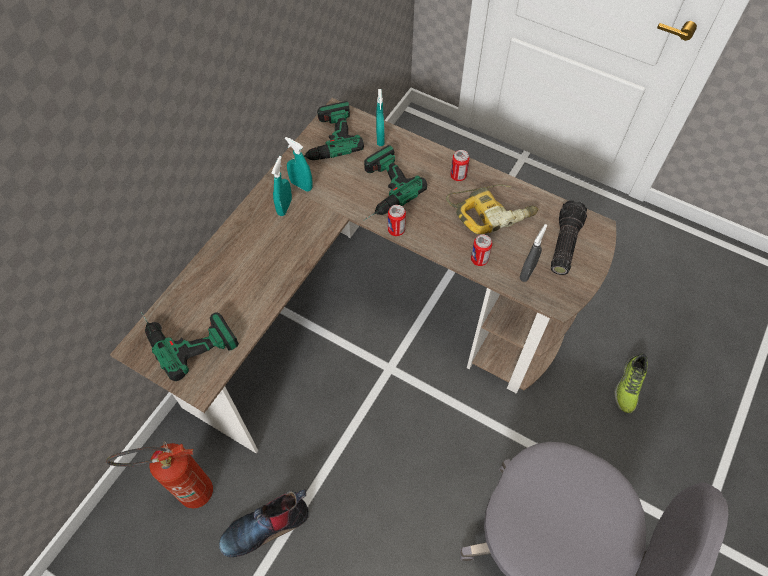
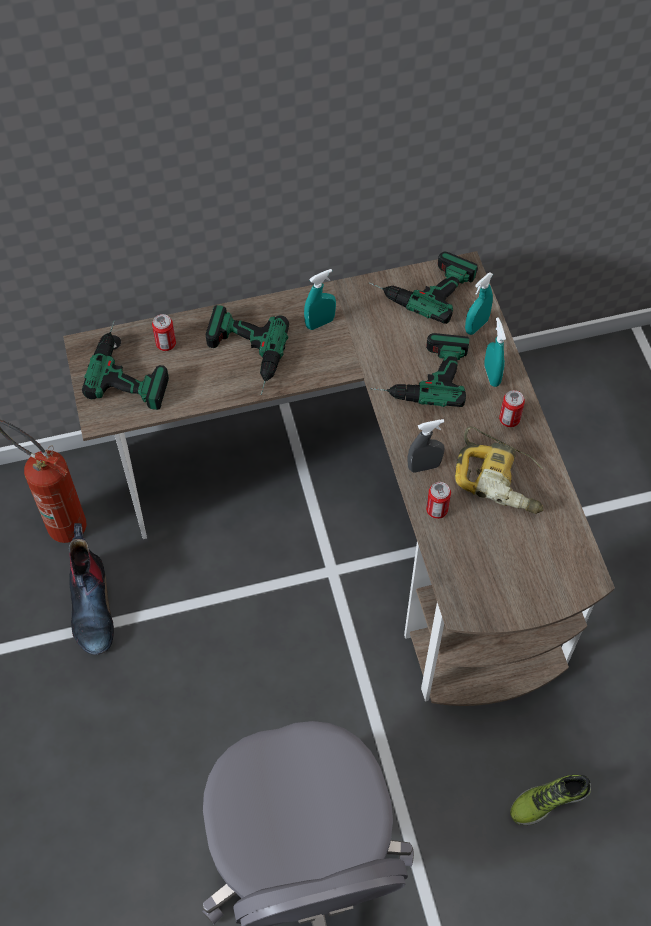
camera: 45 degrees right, 0 degrees up
boot [219,489,309,557] -> boot turned 120 degrees counterclockwise [69,523,114,655]
turquoise spray bottle [285,137,313,192] -> turquoise spray bottle moved to [484,317,506,387]
can [388,205,406,236] -> can moved to [152,314,176,351]
grey spray bottle [520,224,548,282] -> grey spray bottle moved to [408,419,444,473]
flashlight [551,200,587,275] -> none
none -> power drill [206,305,289,395]

